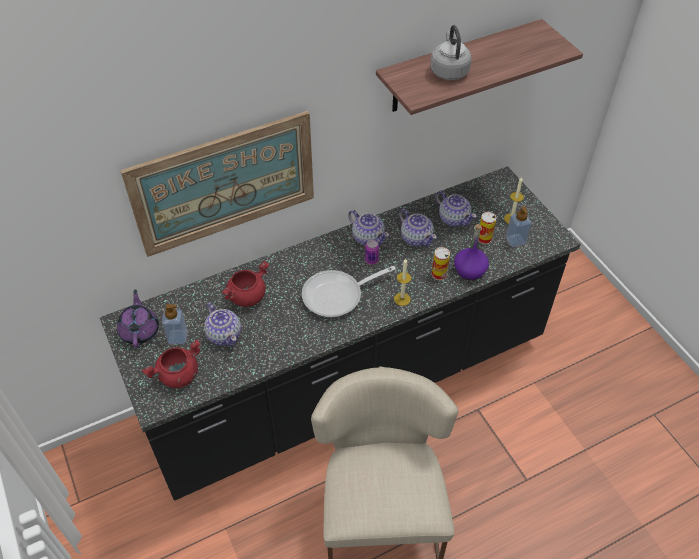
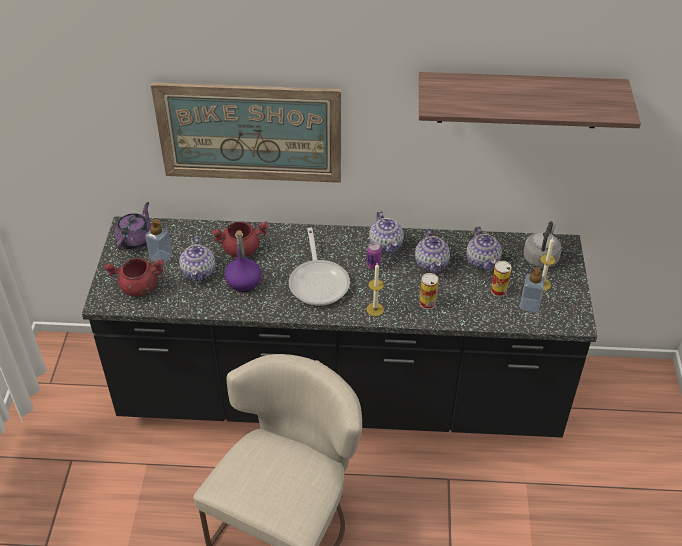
camera: 30 degrees right, 5 degrees down
frying pan [302,266,396,317] -> frying pan turned 105 degrees counterclockwise [289,228,350,306]
grey kettle [430,25,472,80] -> grey kettle moved to [523,221,562,268]
purple bottle [454,224,489,280] -> purple bottle moved to [225,230,261,292]

